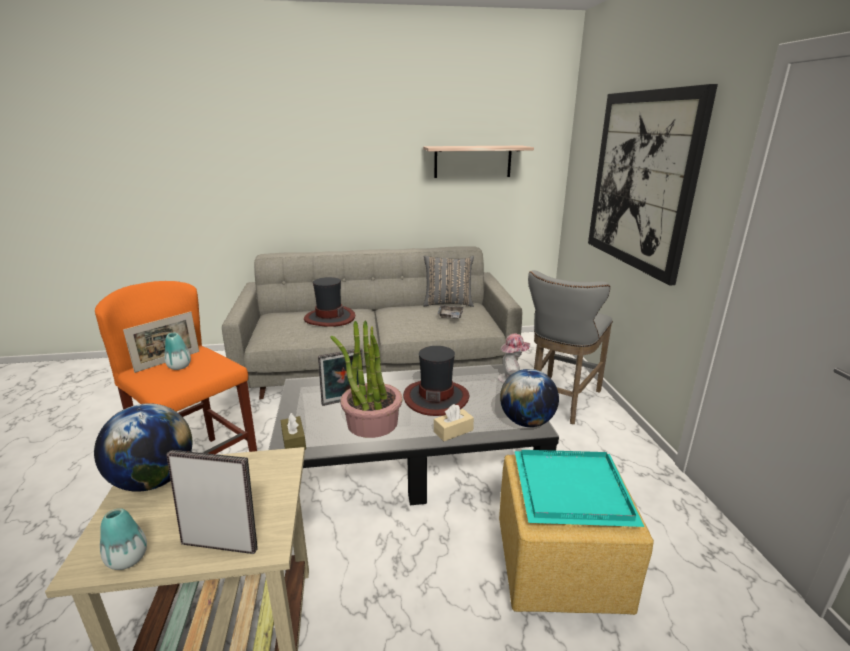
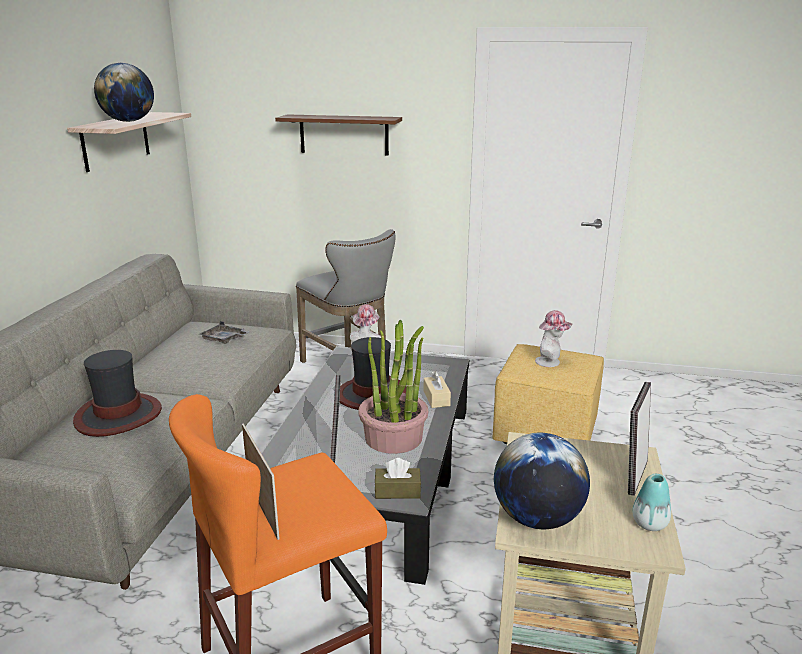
camera: 70 degrees left, 0 degrees up
vase [164,333,191,370] -> none
grey pillow [423,256,474,307] -> none
globe [500,369,559,427] -> globe moved to [94,63,154,122]
turquoise tray [515,450,644,527] -> hat [535,310,573,367]
picture [588,84,718,286] -> shelf [275,114,402,156]

